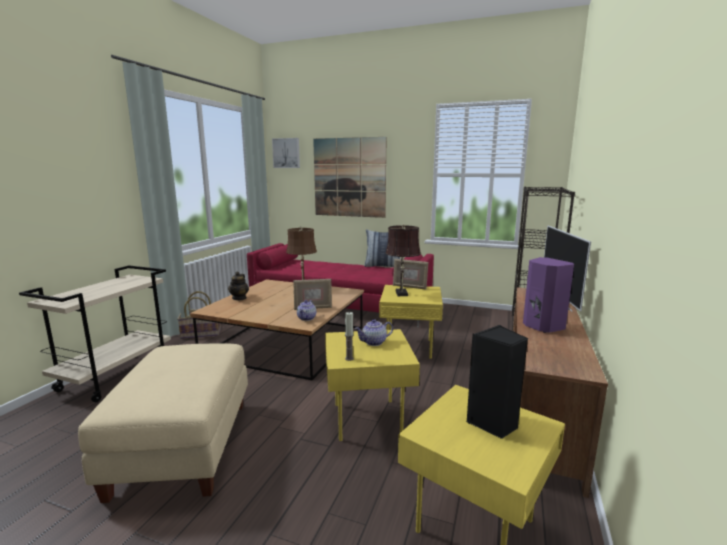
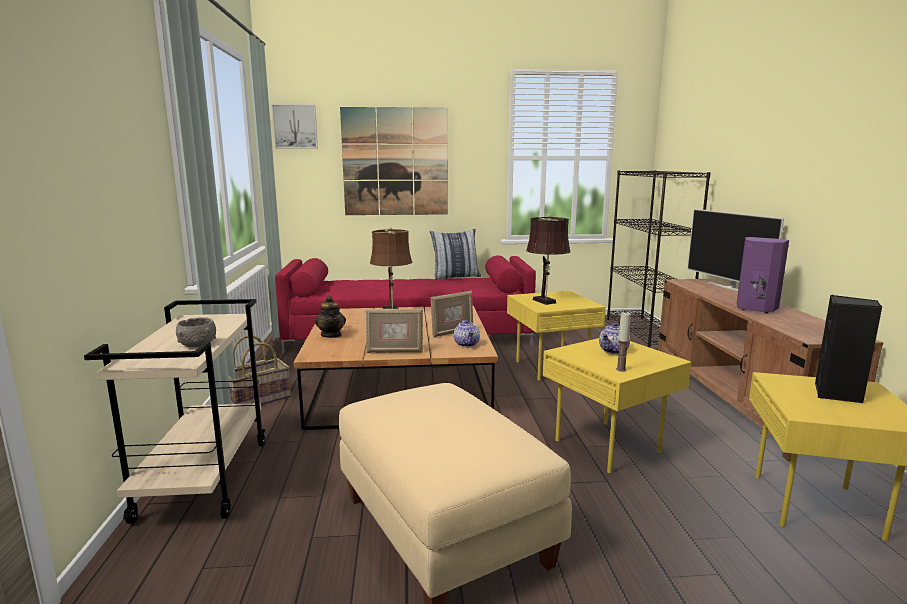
camera: 25 degrees left, 0 degrees up
picture frame [393,259,429,290] -> picture frame moved to [366,309,423,353]
none -> grey bowl [176,317,216,347]

